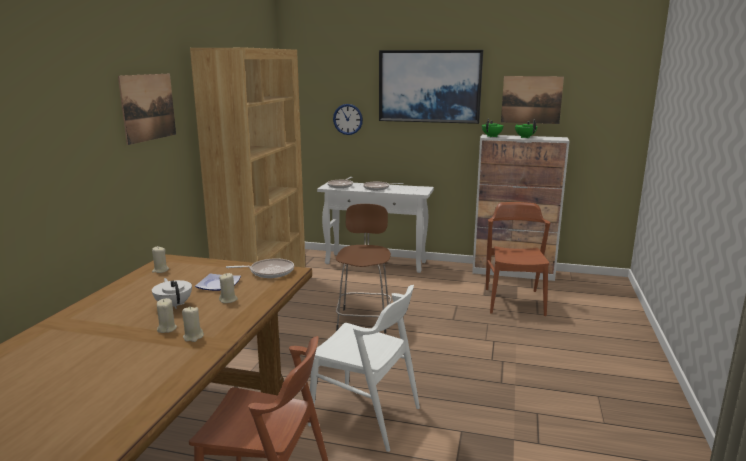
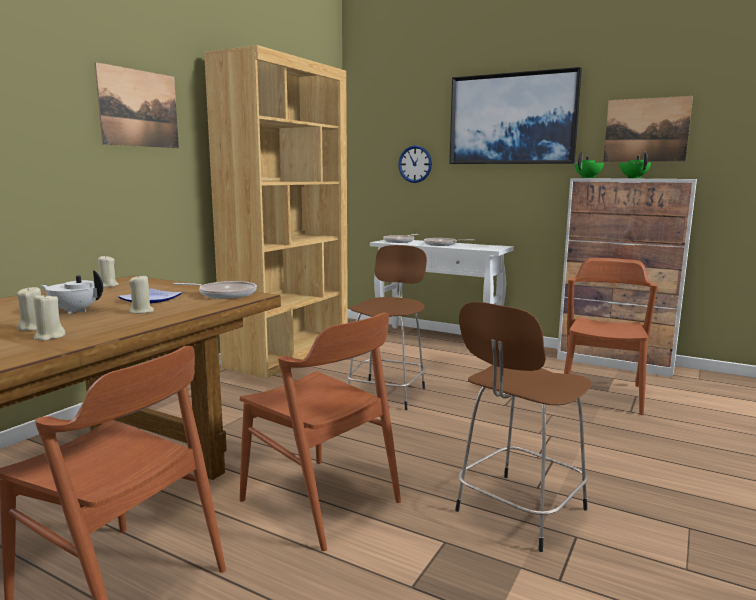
camera: 15 degrees right, 5 degrees down
white teapot [152,278,192,309] -> white teapot turned 60 degrees counterclockwise [41,270,103,314]
white chair [308,285,420,452] -> brown chair [240,312,401,551]
none -> brown stool [455,302,592,552]

